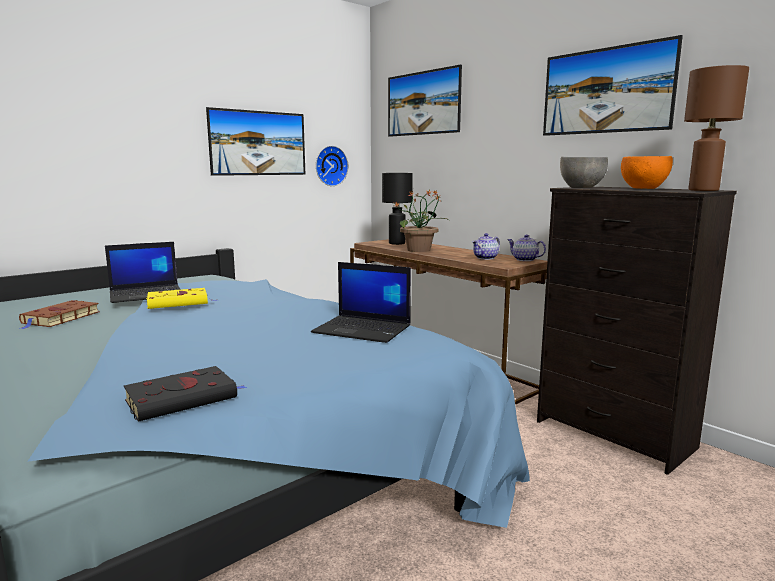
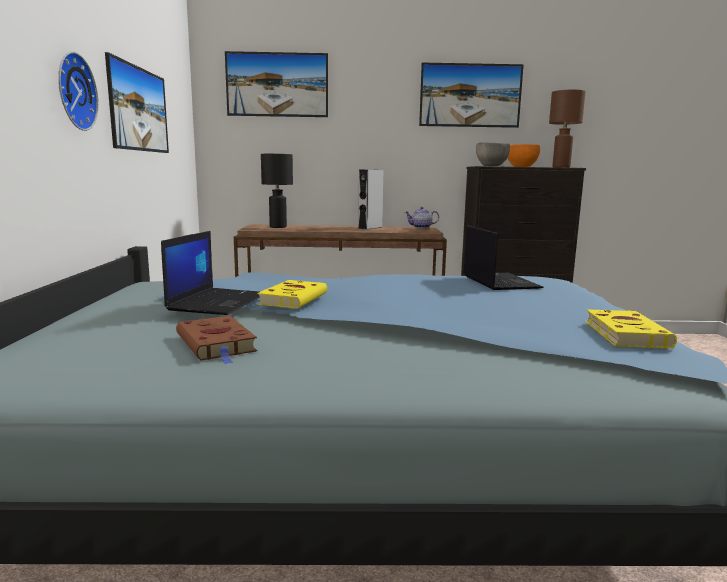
camera: 50 degrees left, 0 degrees up
black book [124,366,247,422] -> yellow book [585,309,677,349]
laptop [311,262,411,343] -> laptop turned 75 degrees counterclockwise [463,225,544,290]
wall clock [316,146,348,186] -> wall clock moved to [58,51,99,131]
potted plant [394,190,449,252] -> none
teapot [472,233,500,260] -> none
none -> grey speaker [358,170,383,230]

